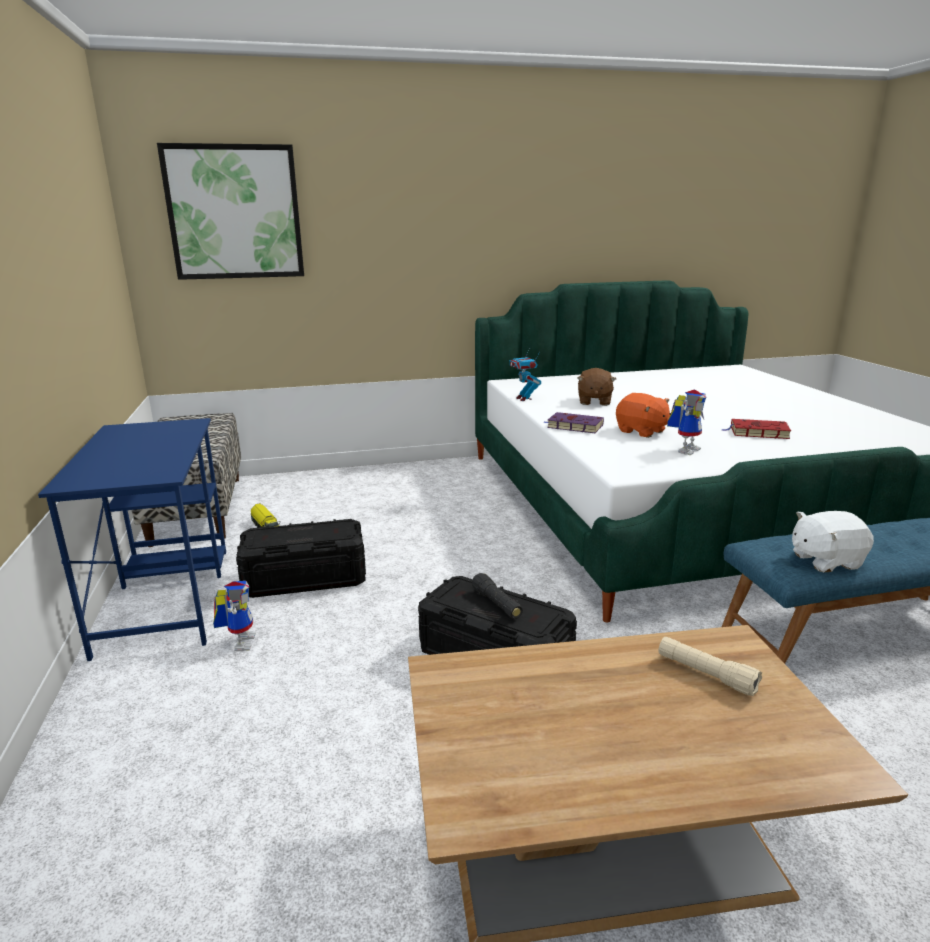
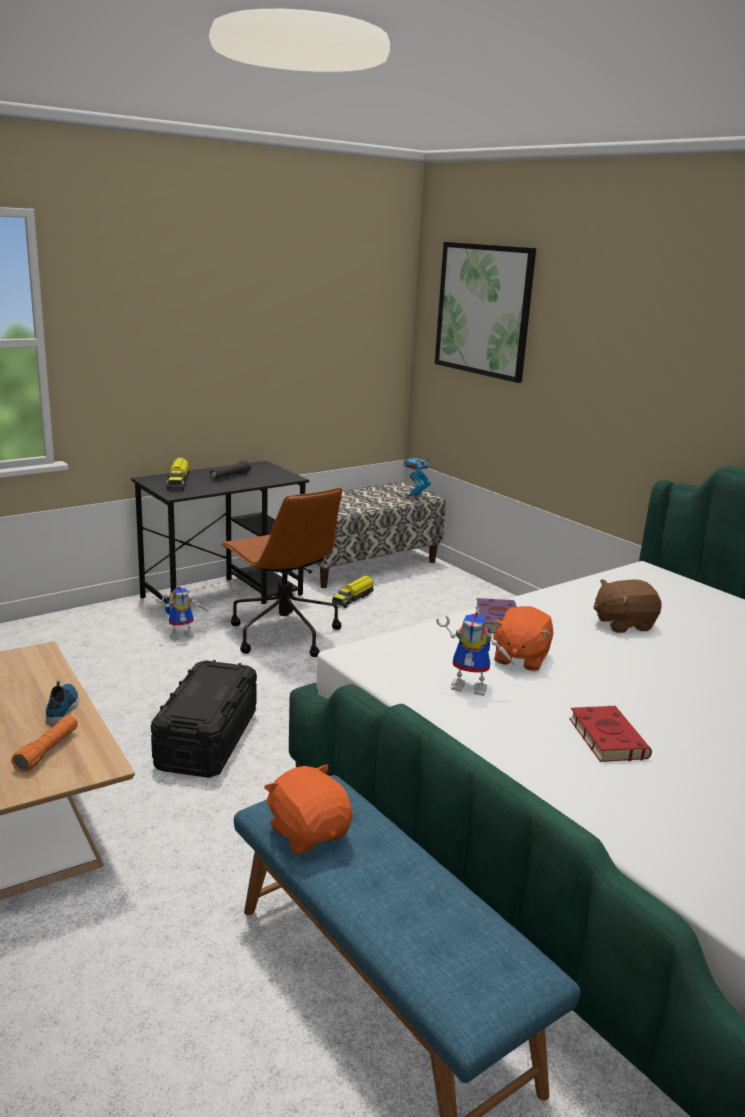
camera: 65 degrees right, 0 degrees up
blue desk [38,418,226,661] -> black desk [131,461,309,604]
black storage box [236,519,366,598] -> brown office chair [221,488,342,657]
black flashlight [472,573,523,619] -> black flashlight moved to [210,460,251,480]
toy robot [509,349,541,401] -> toy robot moved to [403,455,431,498]
beige flashlight [658,637,762,696] -> orange flashlight [11,715,78,773]
white plush toy [792,511,874,572] -> orange plush toy [264,764,353,854]
none -> shoe [45,681,79,726]
none -> toy truck [166,457,189,490]

